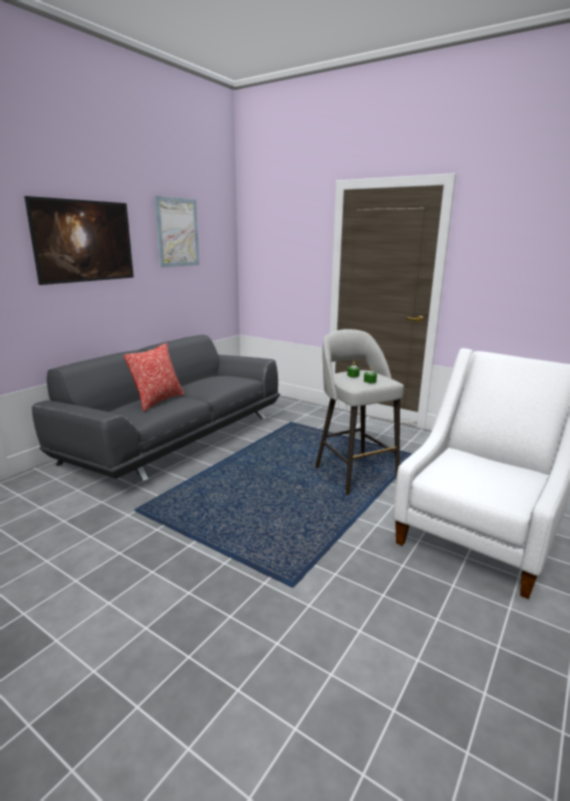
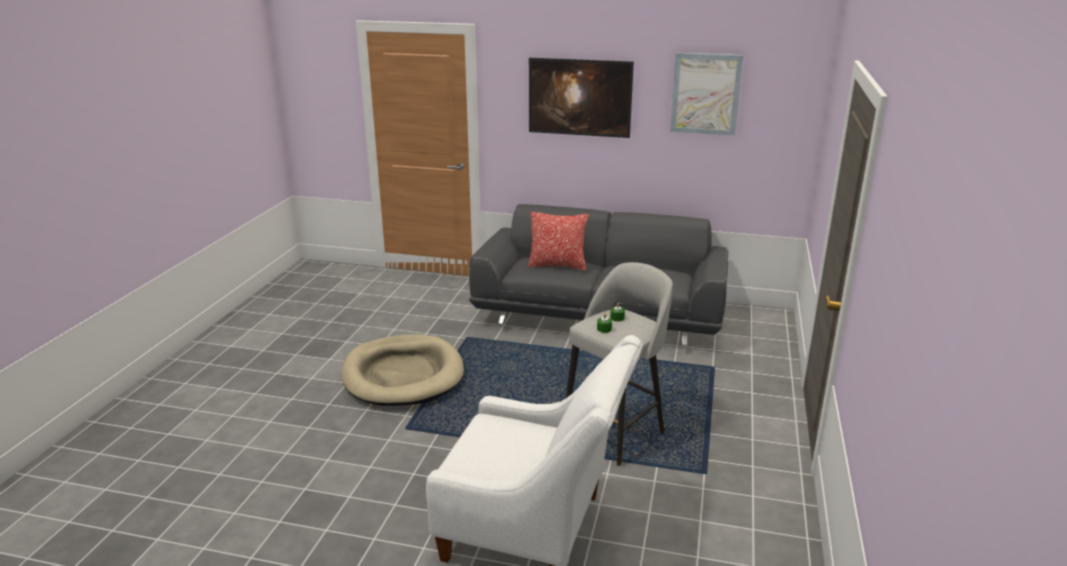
camera: 70 degrees right, 5 degrees up
none -> beige dog bed [341,334,464,406]

